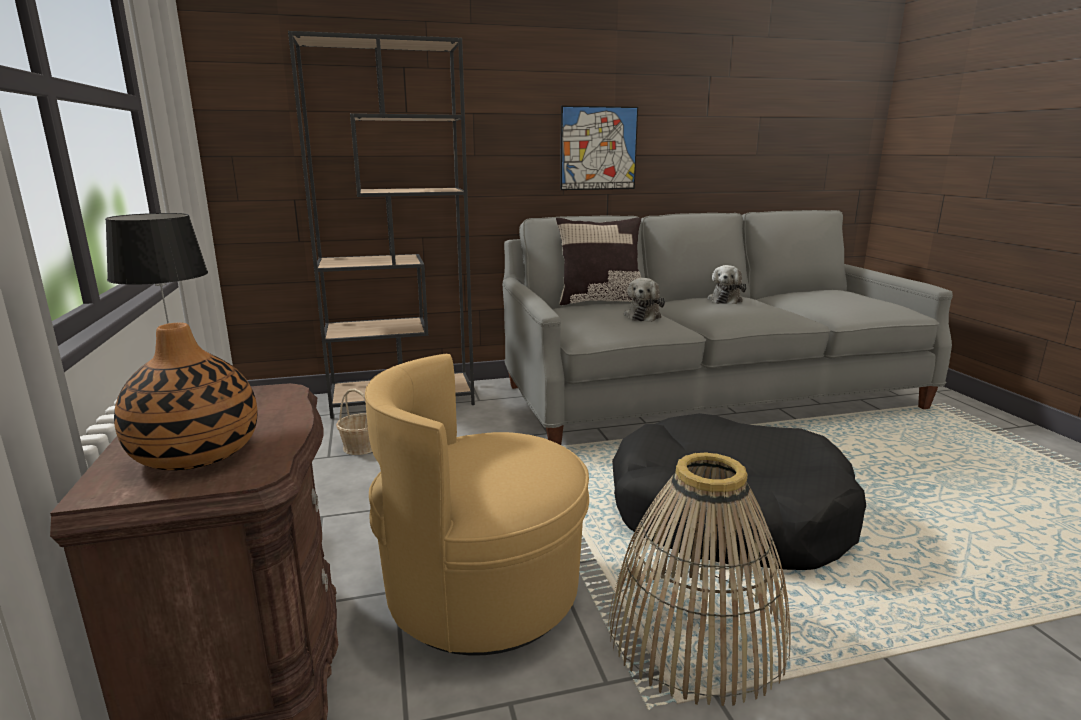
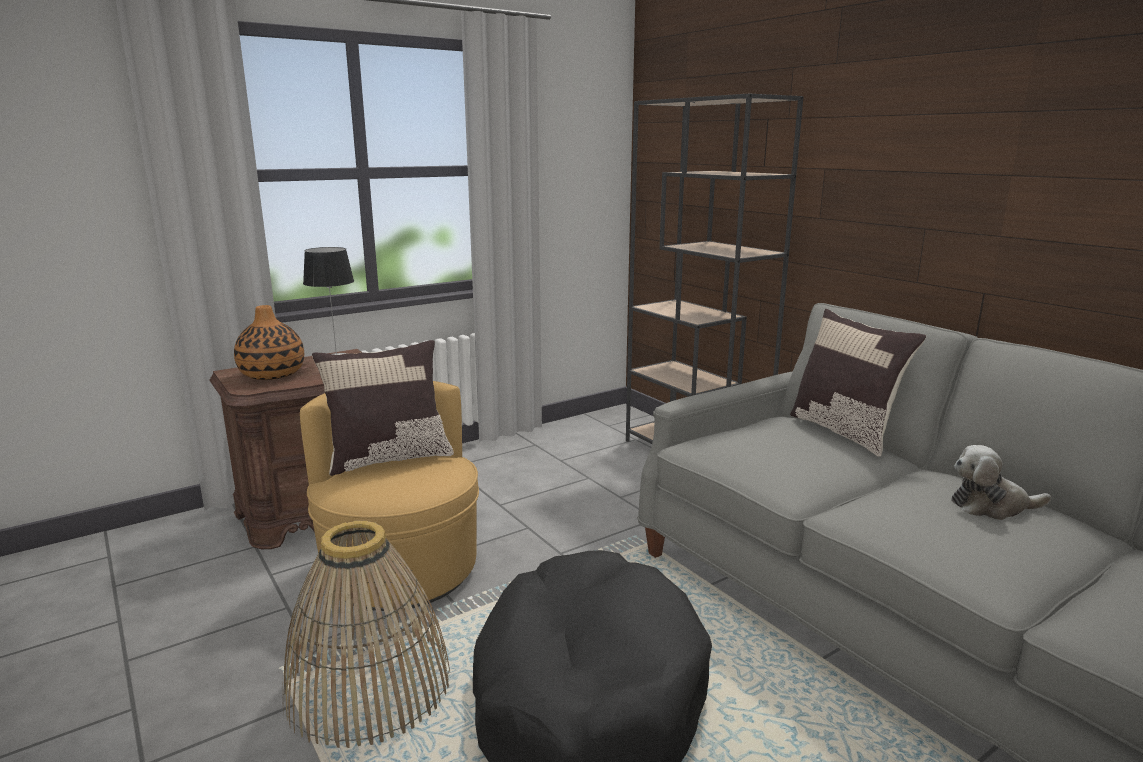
camera: 70 degrees right, 0 degrees up
basket [336,389,372,455] -> none
picture [560,106,638,190] -> none
plush toy [624,278,665,322] -> none
none -> pillow [312,340,454,476]

